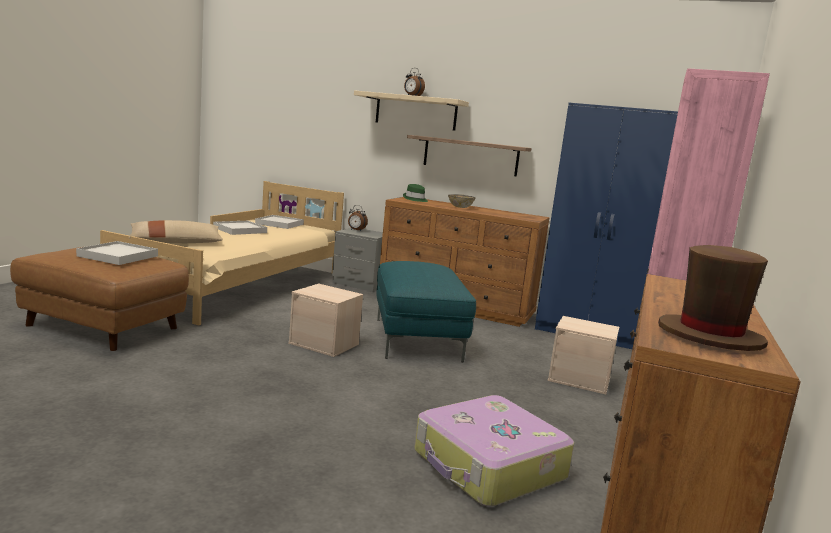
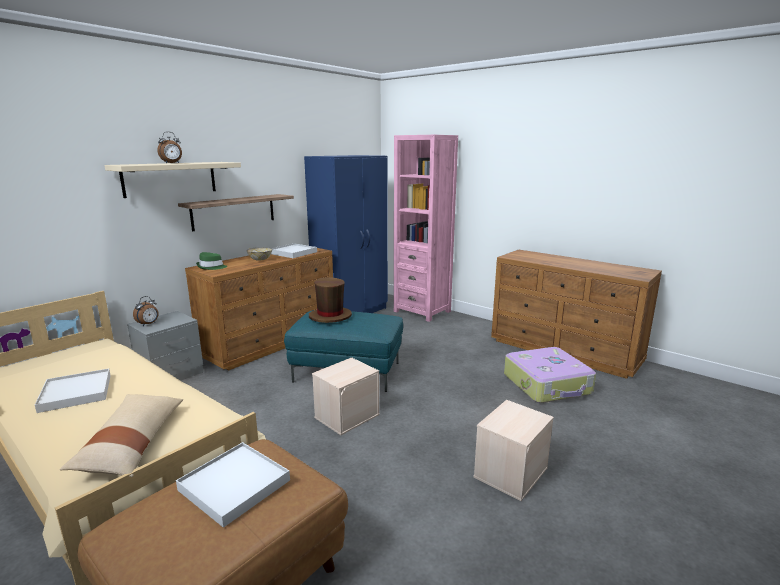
camera: 70 degrees left, 5 degrees up
white tray [255,215,304,229] -> white tray moved to [271,243,317,258]
beige storage box [547,316,619,395] -> beige storage box moved to [473,400,554,501]
brown hat [658,245,768,351] -> brown hat moved to [309,277,352,323]

